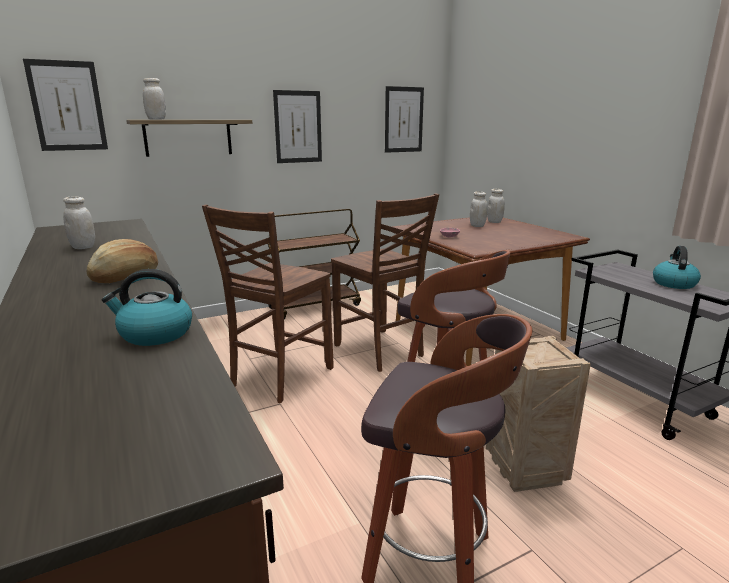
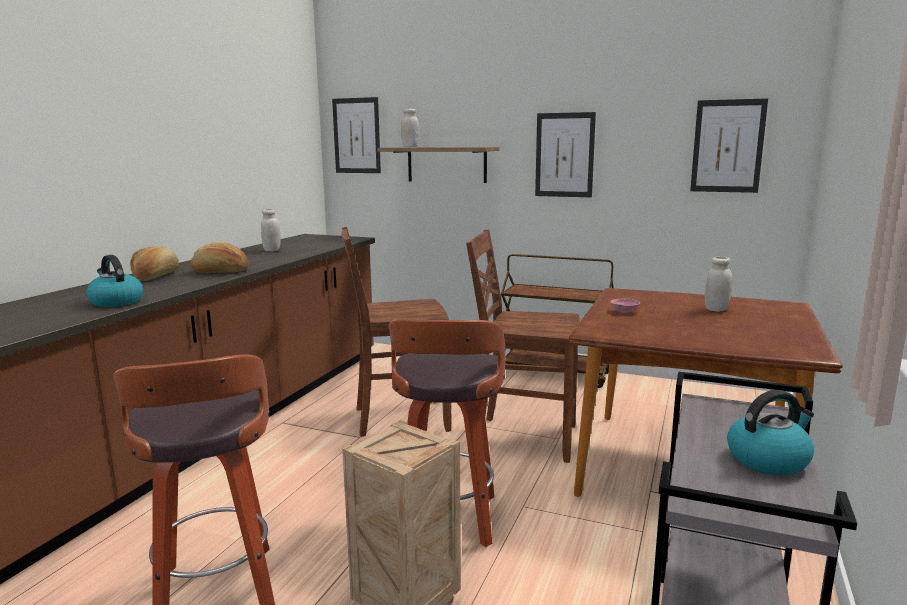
camera: 50 degrees right, 5 degrees down
brown chair [331,193,439,372] -> brown chair turned 90 degrees clockwise [466,229,580,463]
white jar [487,189,505,223] -> none
none -> bread [130,246,179,281]

